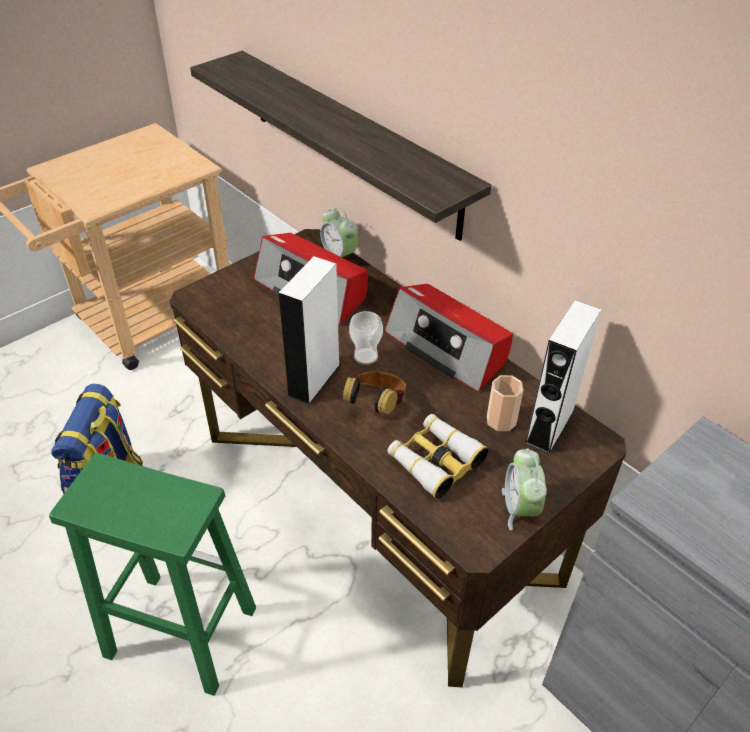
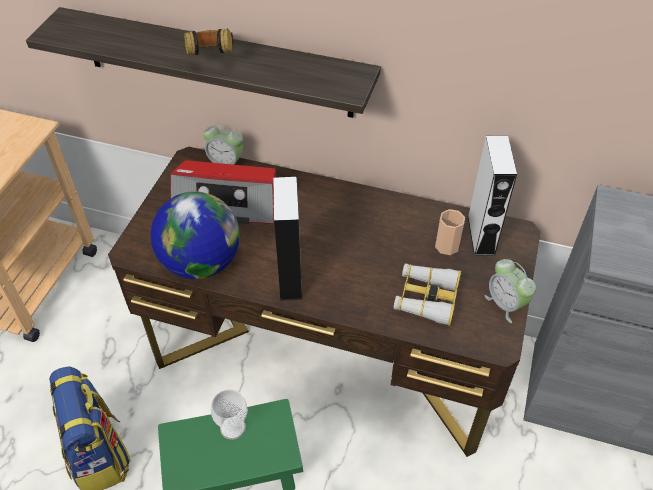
camera: 30 degrees left, 5 degrees up
headphones [343,371,406,414] -> headphones moved to [184,28,233,55]
cup [349,311,383,365] -> cup moved to [211,390,248,440]
radio [384,284,513,392] -> none
none -> globe [151,191,240,279]

